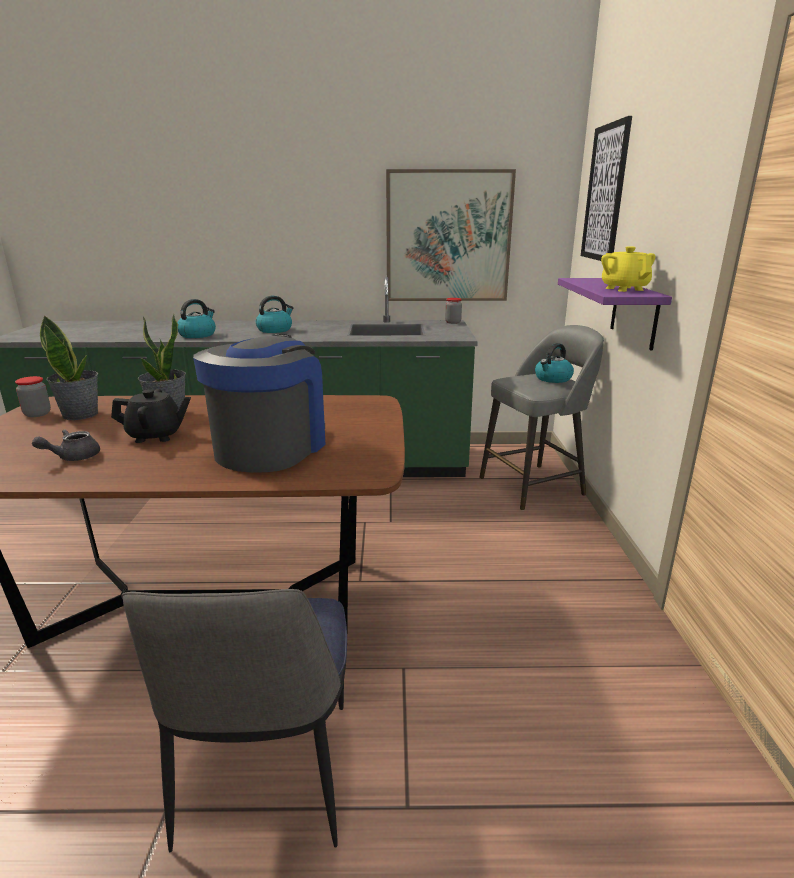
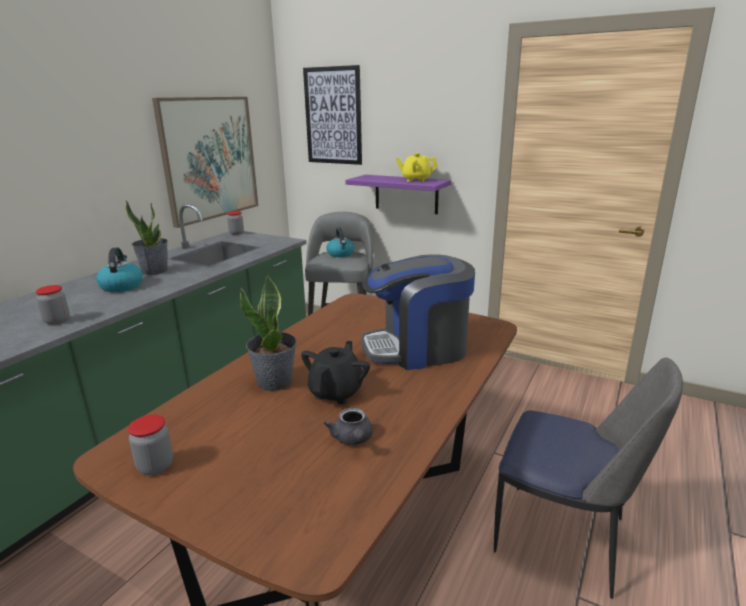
camera: 60 degrees left, 0 degrees up
potted plant [40,315,98,420] -> potted plant moved to [126,201,168,275]
kettle [177,299,216,338] -> jar [35,285,70,325]
coffee machine [193,334,326,473] -> coffee machine turned 60 degrees counterclockwise [361,254,475,370]

